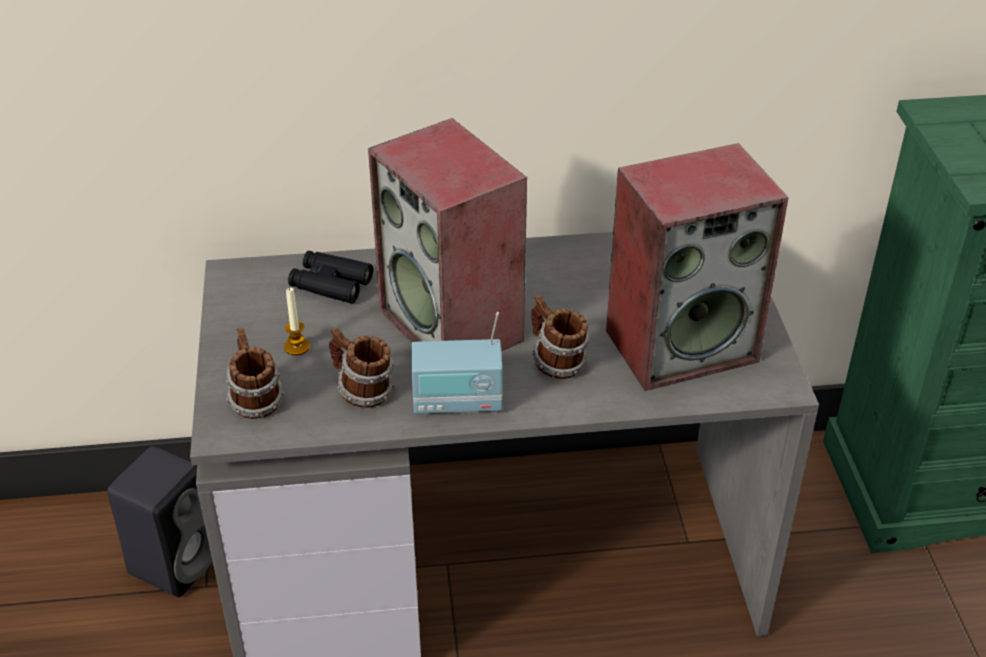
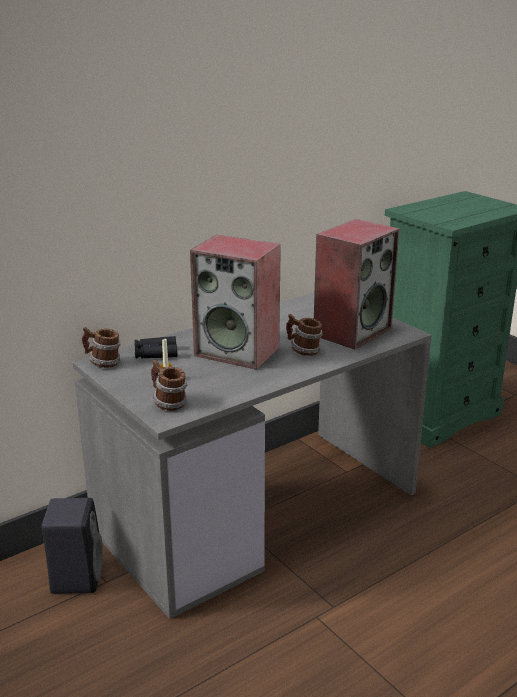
camera: 30 degrees left, 15 degrees down
mug [329,327,394,408] -> mug moved to [82,327,121,368]
radio [412,312,503,414] -> none

